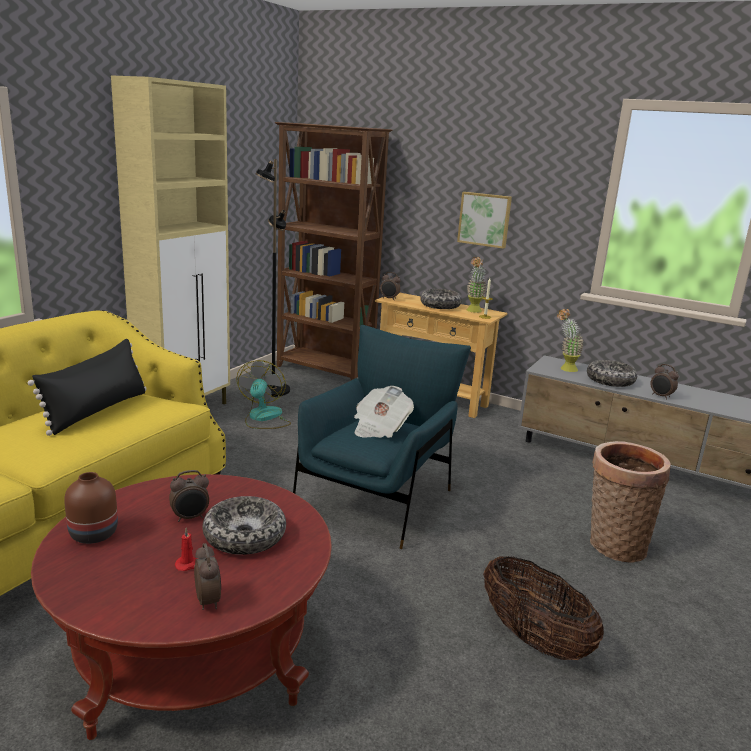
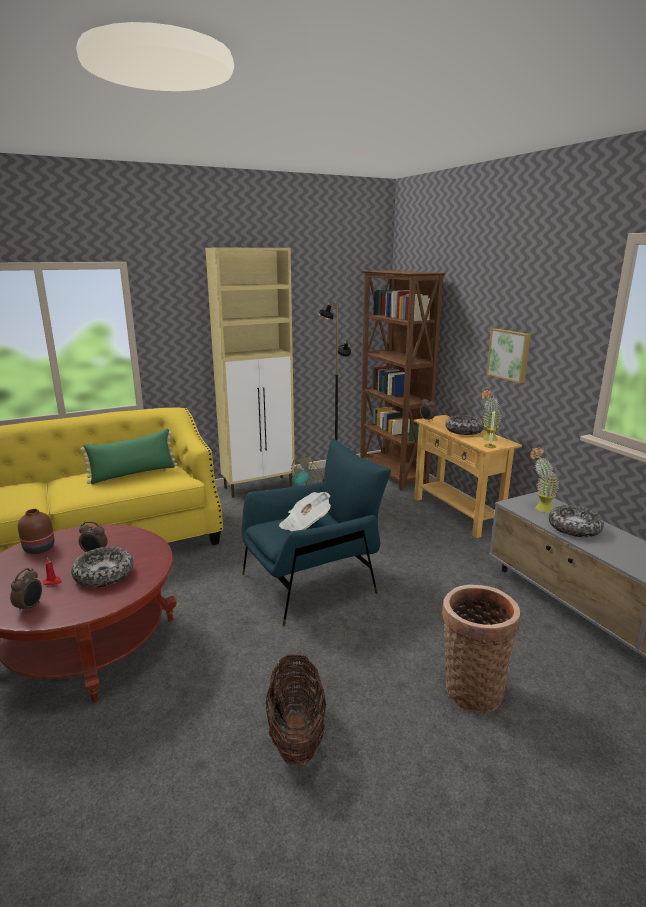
camera: 35 degrees right, 0 degrees up
black pillow [28,339,147,436] -> green pillow [80,429,177,484]
alarm clock [651,364,679,399] -> none

